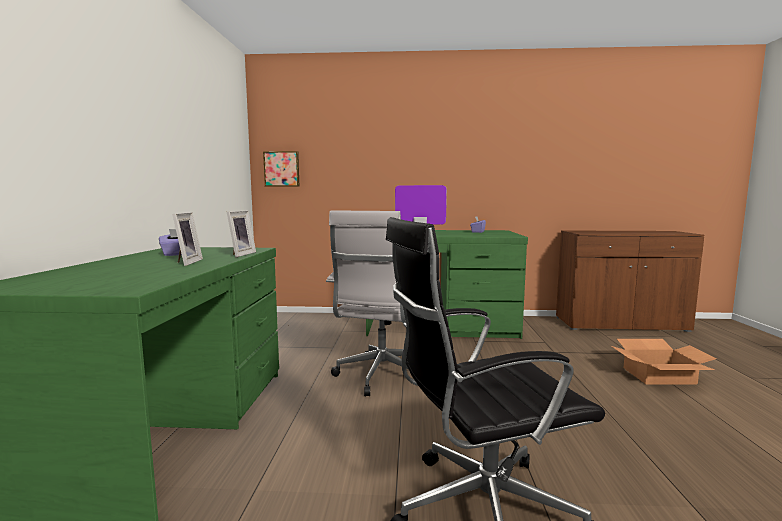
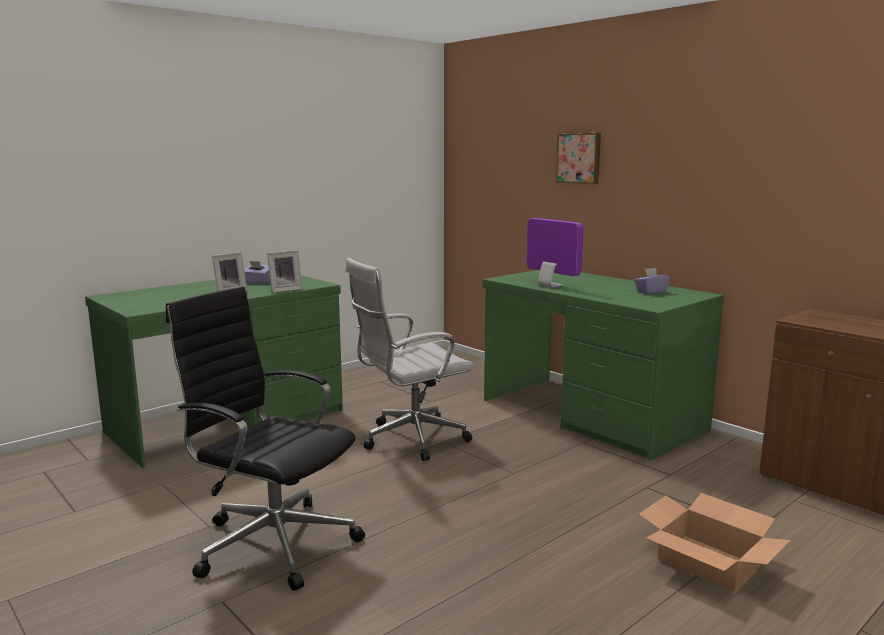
camera: 45 degrees right, 5 degrees up
picture [263,151,299,187] -> picture moved to [556,133,601,184]

